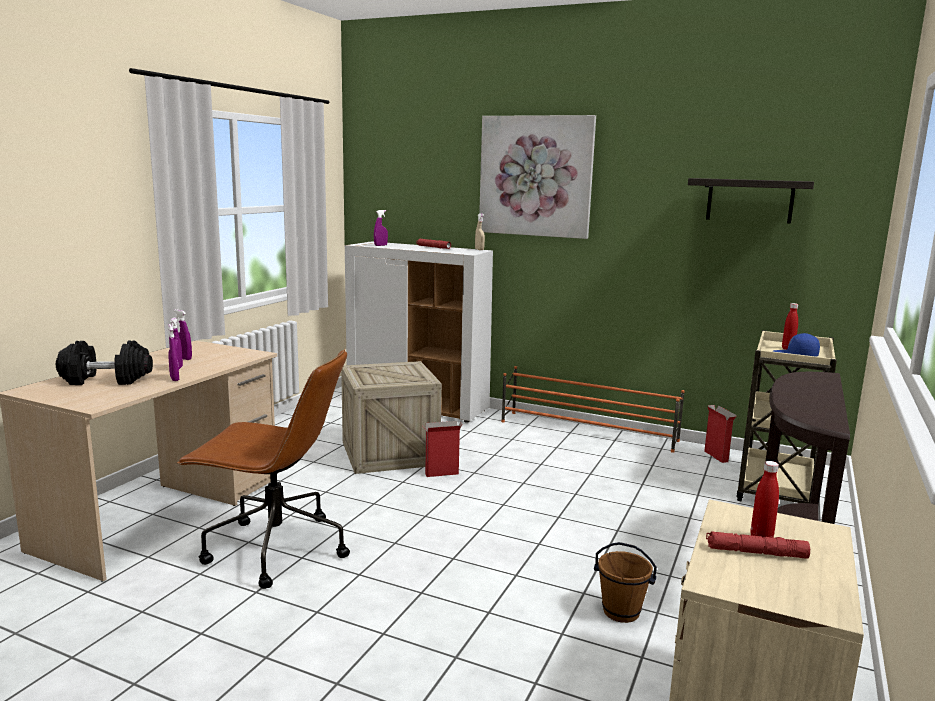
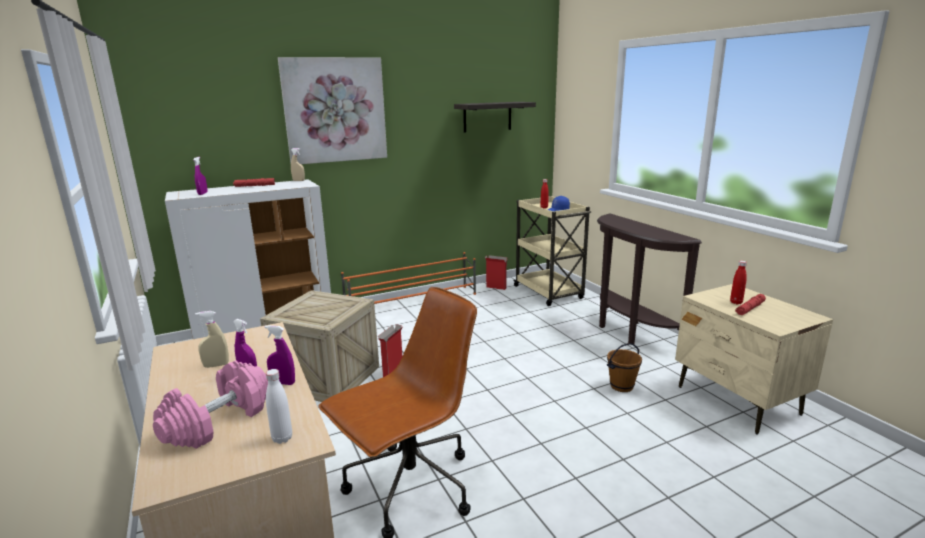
camera: 50 degrees left, 5 degrees up
black dumbbell [56,341,153,385] -> pink dumbbell [153,360,268,449]
purple spray bottle [174,310,192,360] -> beige spray bottle [195,311,229,368]
none -> white bottle [266,369,292,444]

